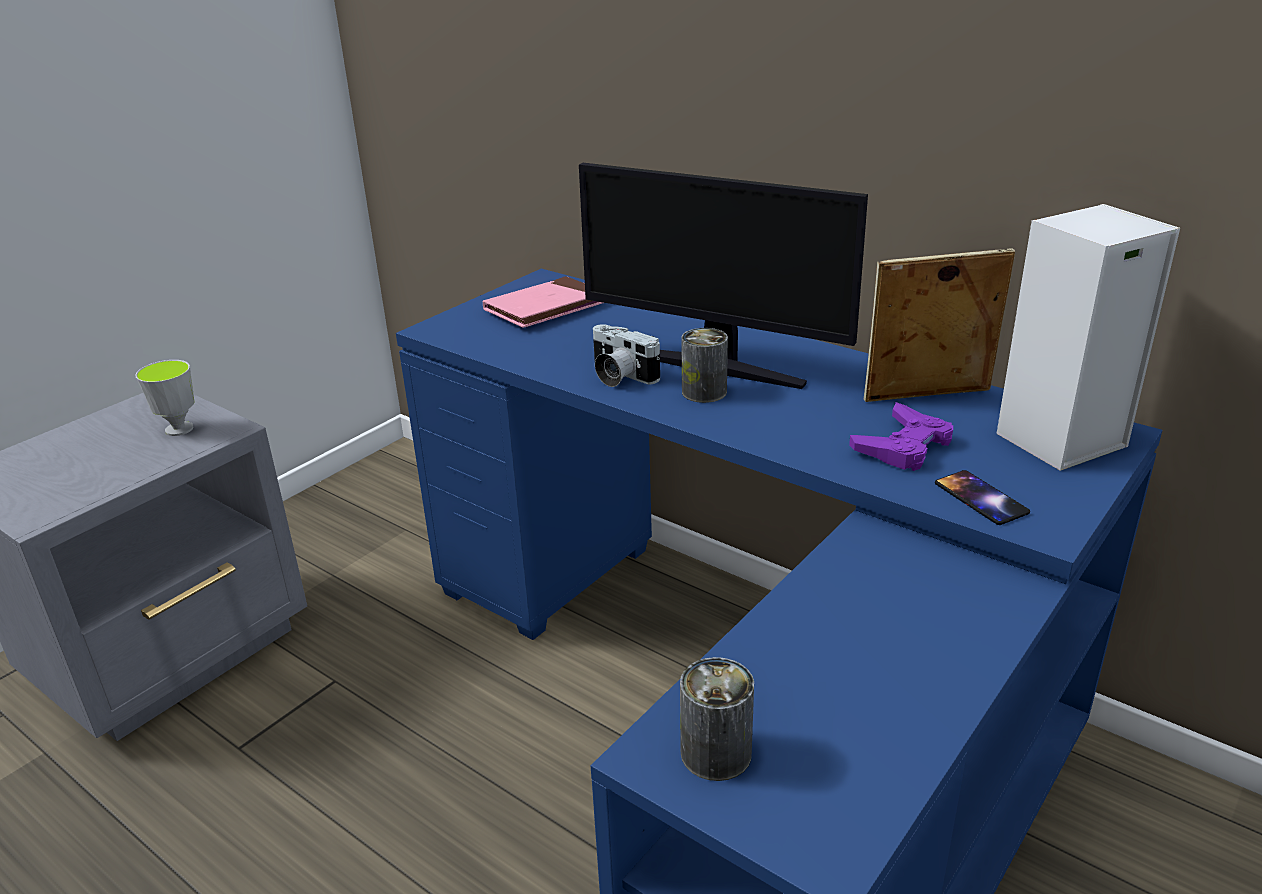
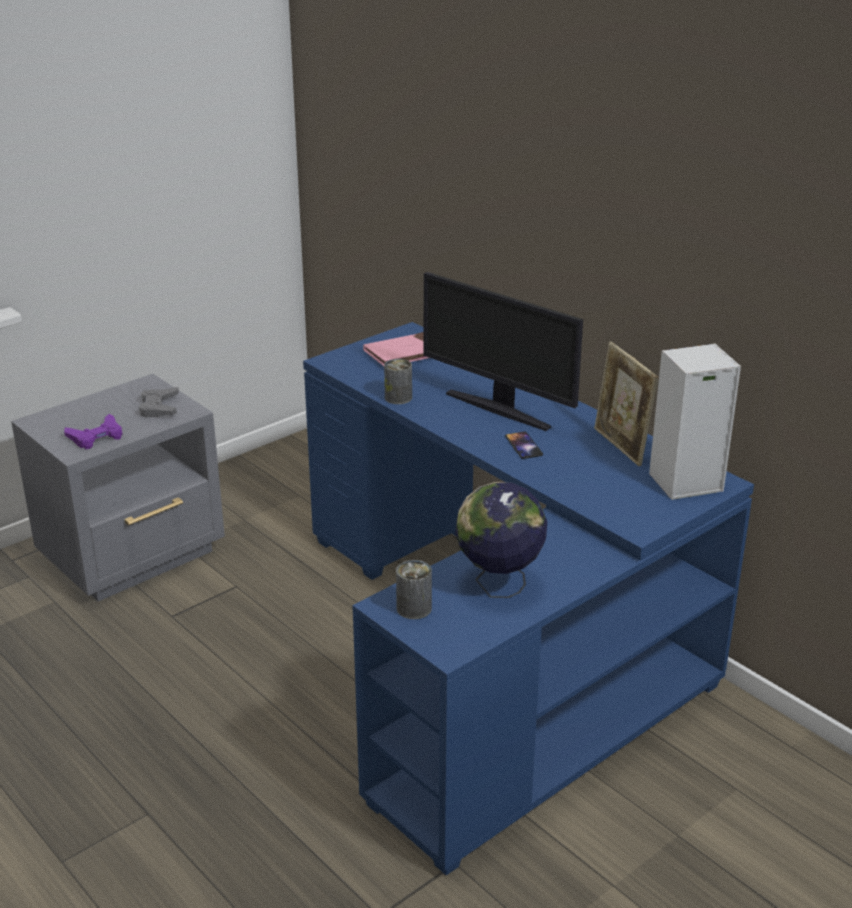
camera: 10 degrees right, 0 degrees up
cup [136,360,194,436] -> grey game controller [139,387,179,418]
camera [593,324,660,387] -> none
can [681,328,728,403] -> can moved to [384,359,412,404]
purple game controller [849,402,953,471] -> purple game controller moved to [64,414,123,449]
picture frame [864,248,1015,402] -> picture frame turned 120 degrees counterclockwise [594,342,659,466]
phone [935,470,1030,525] -> phone moved to [505,432,543,459]
none -> globe [455,482,547,598]

